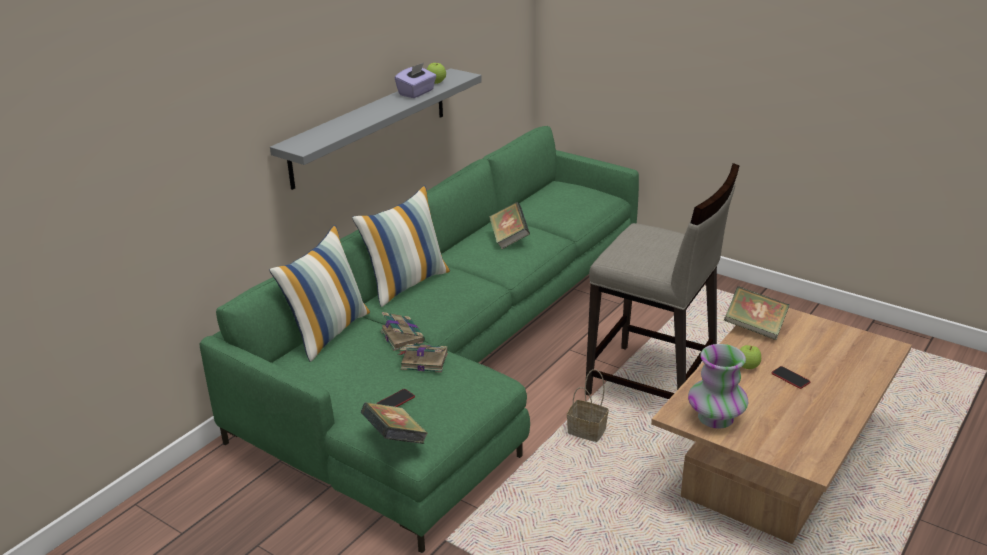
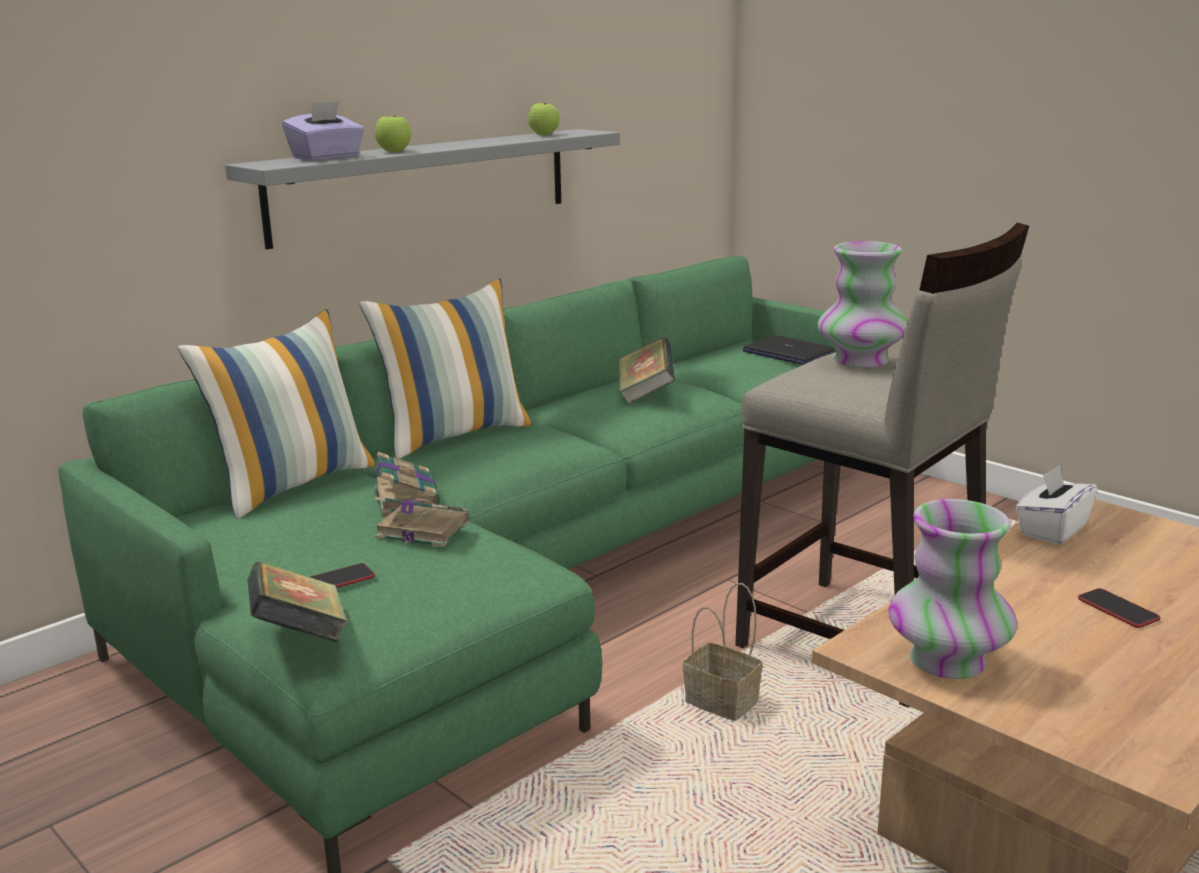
camera: 10 degrees right, 10 degrees down
purple tissue box [395,63,436,98] -> purple tissue box moved to [282,101,364,161]
book [724,286,790,340] -> white tissue box [1016,465,1097,545]
apple [739,345,761,369] -> apple moved to [375,115,411,152]
none -> laptop [743,335,835,365]
none -> vase [818,241,908,368]

